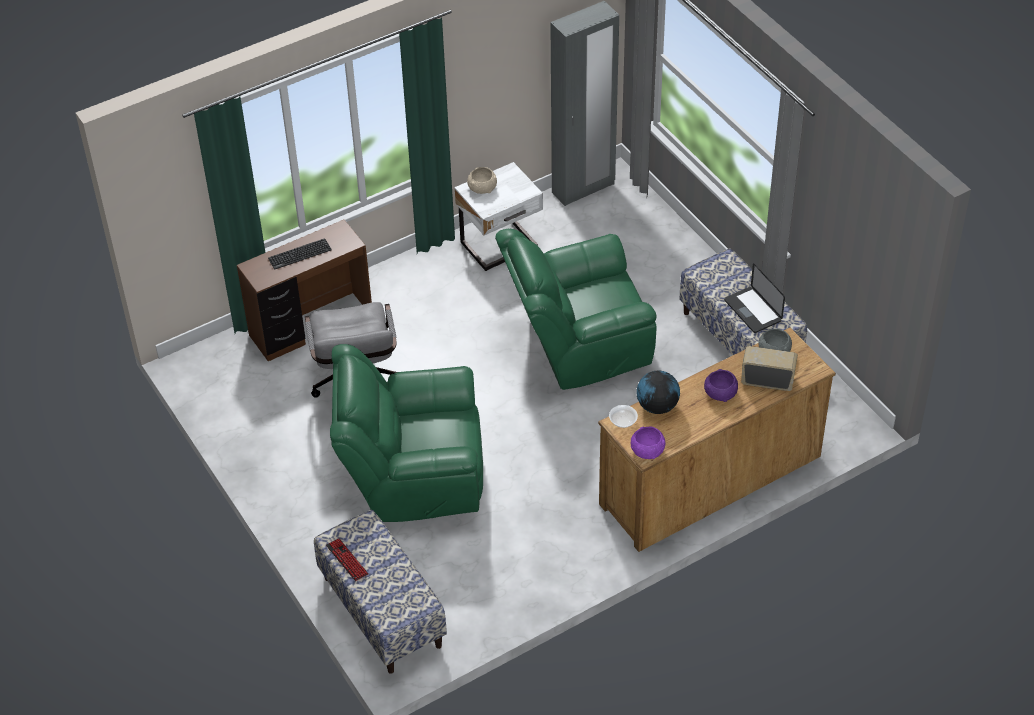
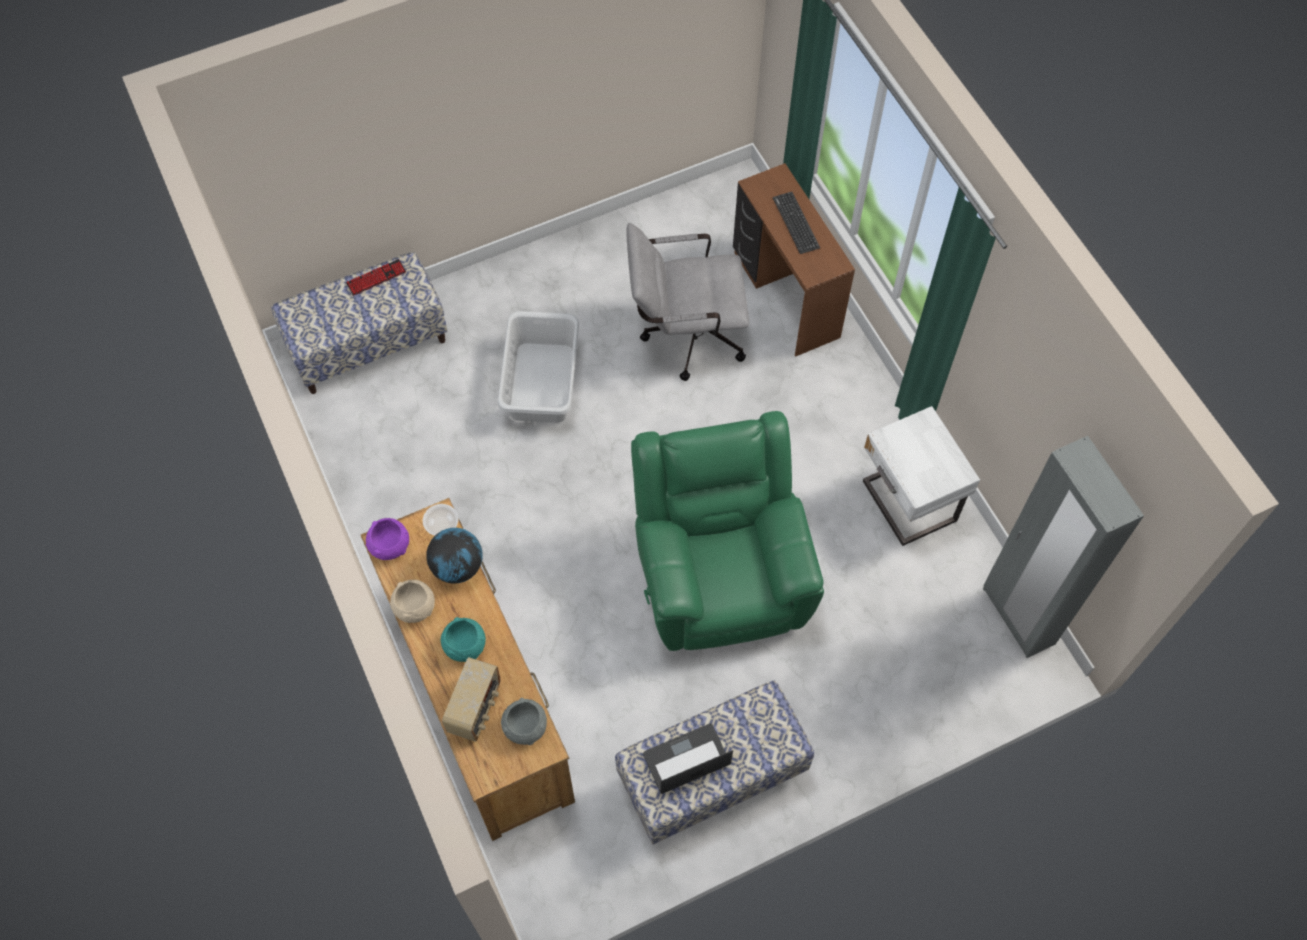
camera: 95 degrees right, 15 degrees up
green armchair [330,344,483,522] -> grey laundry basket [498,311,579,423]
beige bowl [467,167,497,194] -> beige bowl moved to [390,580,435,623]
purple bowl [704,369,738,402] -> turquoise bowl [441,617,486,662]

